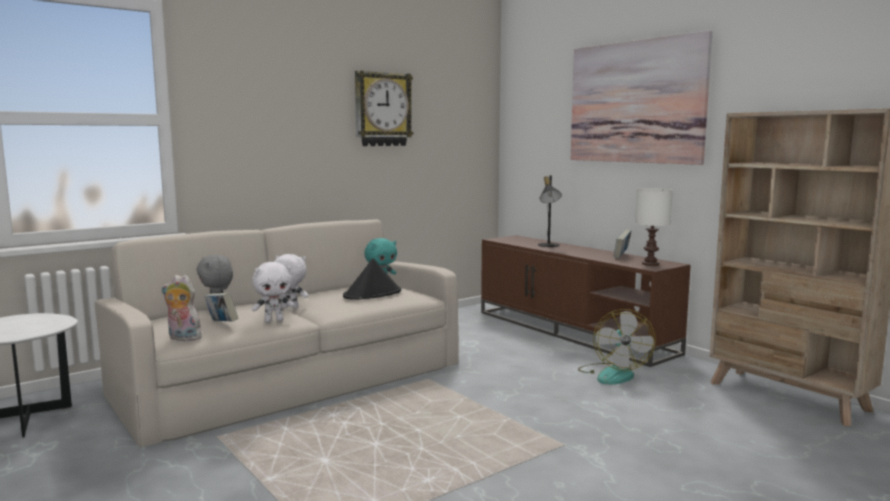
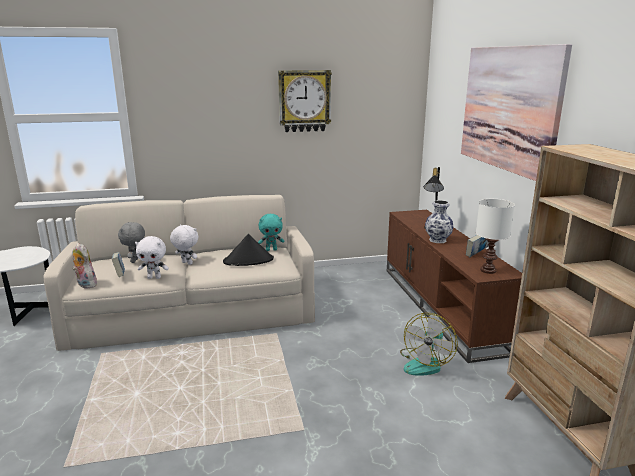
camera: 25 degrees right, 10 degrees up
none -> vase [425,200,454,243]

